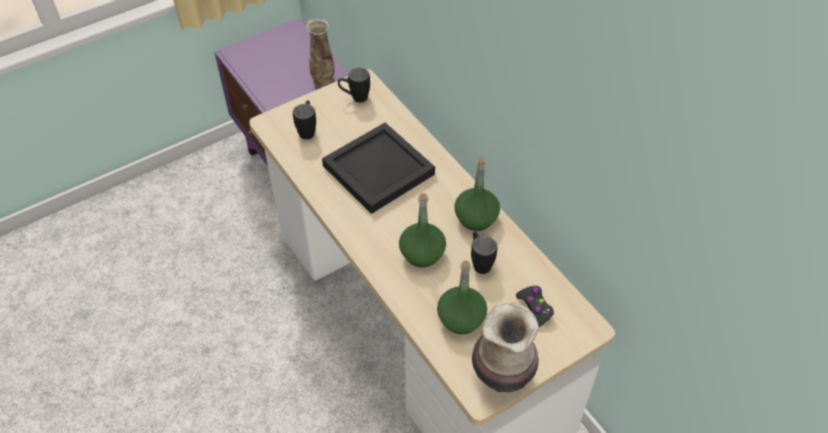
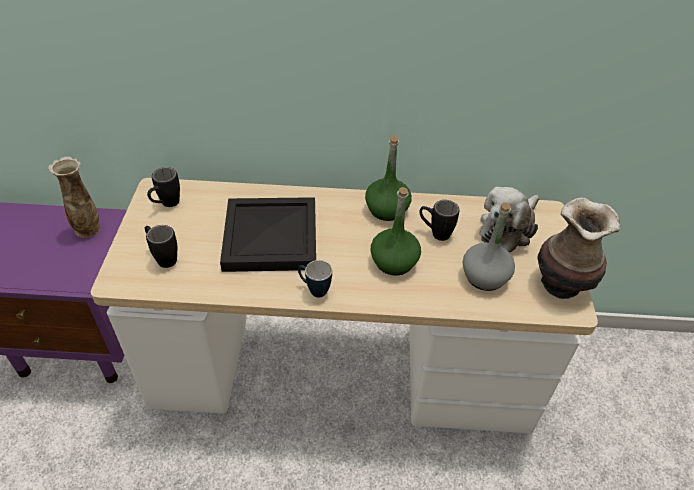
camera: 55 degrees left, 5 degrees down
green bottle [437,261,487,334] -> grey bottle [463,202,515,291]
black game controller [516,286,554,327] -> plush toy [479,187,540,253]
none -> mug [298,260,332,297]

